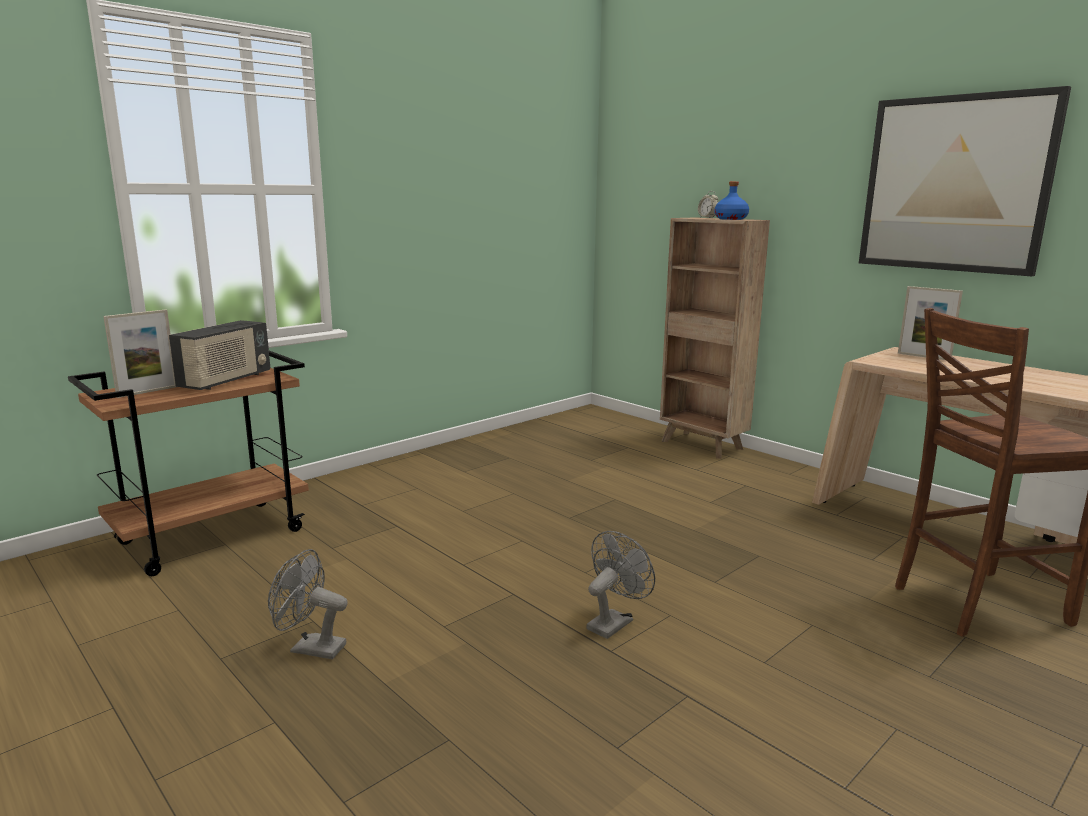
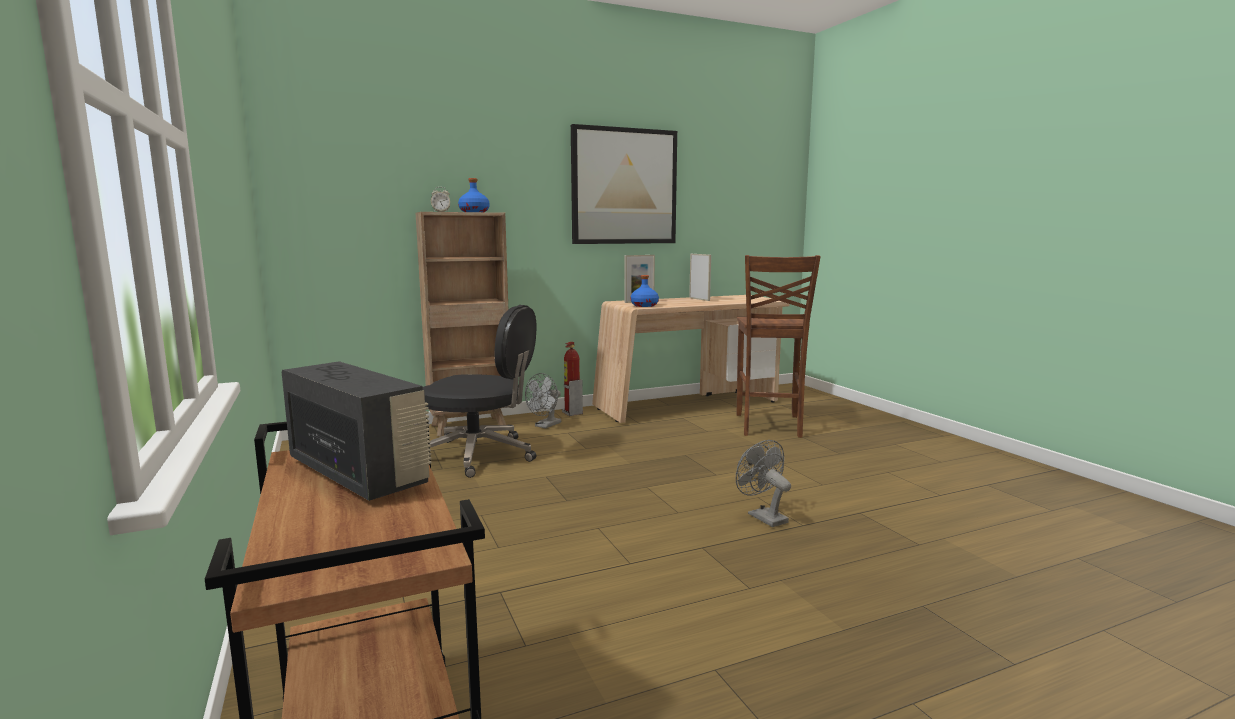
camera: 70 degrees left, 5 degrees down
picture frame [103,309,176,398] -> picture frame moved to [689,254,711,301]
grey fan [268,549,348,659] -> grey fan moved to [525,373,561,429]
none -> black office chair [423,305,537,478]
none -> fire extinguisher [562,342,583,416]
none -> blue bottle [631,275,659,307]

